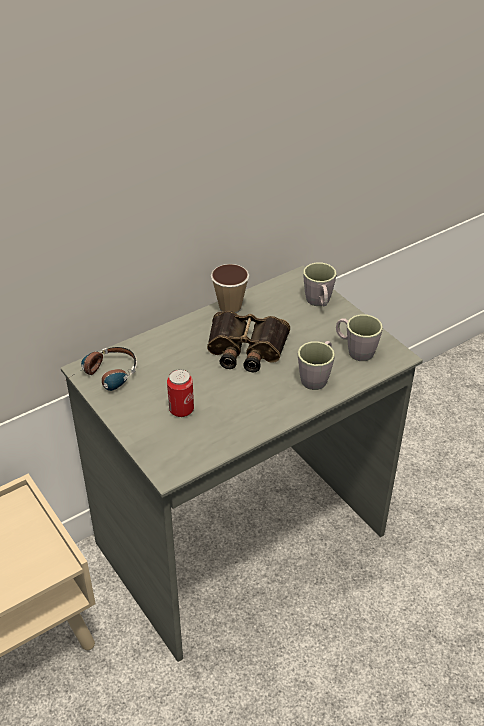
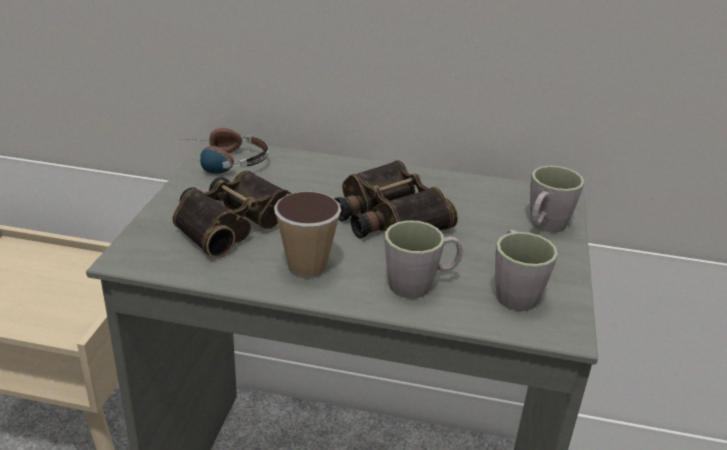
camera: 45 degrees right, 10 degrees down
can [167,369,194,417] -> binoculars [172,170,292,258]
cup [211,264,249,313] -> cup moved to [274,191,342,278]

